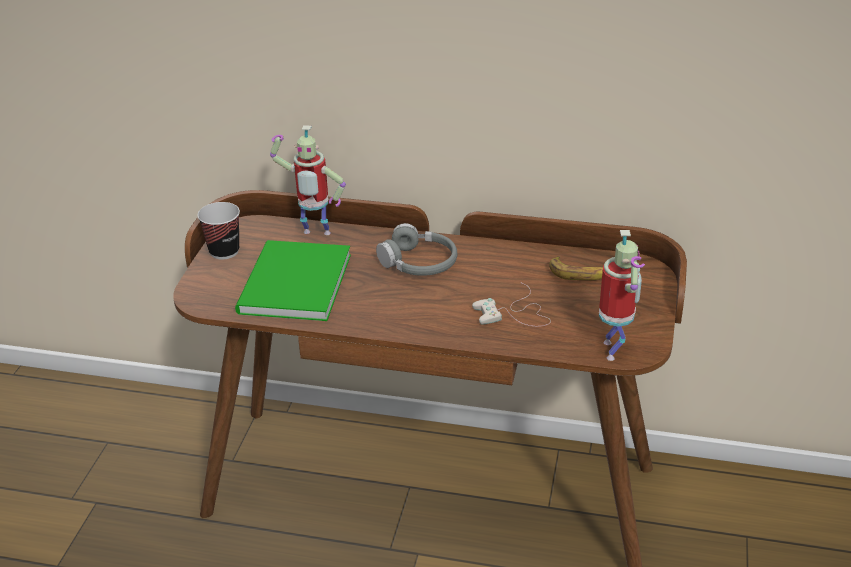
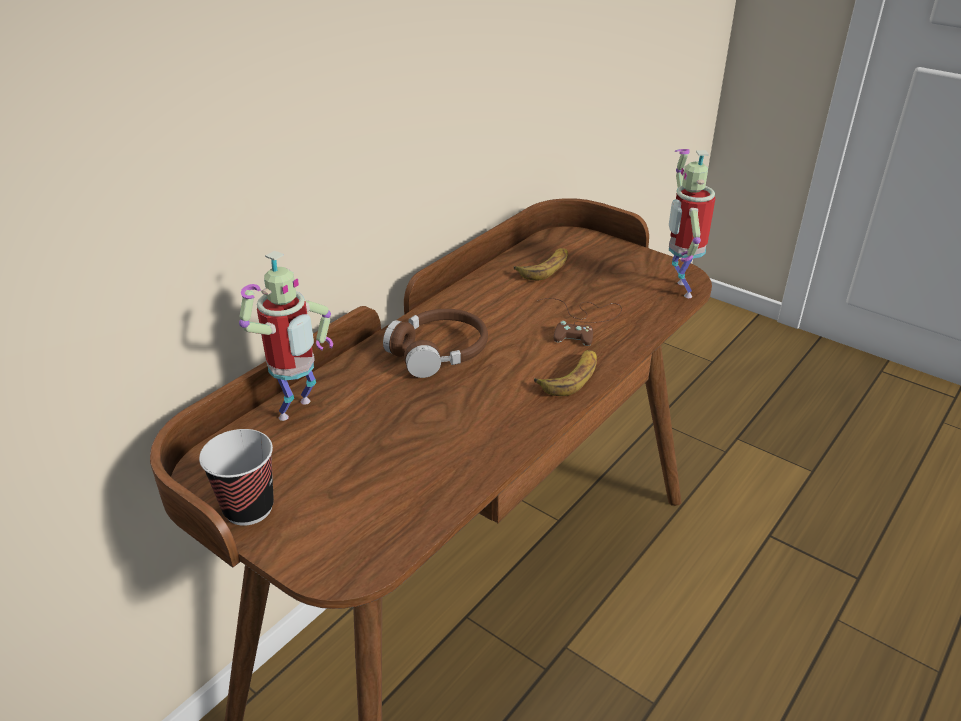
camera: 65 degrees left, 0 degrees up
green book [235,240,351,321] -> none
grey headphones [376,223,457,276] -> brown headphones [383,309,488,378]
white game controller [472,282,551,326] -> brown game controller [538,298,622,346]
toy robot [599,230,645,361] -> toy robot turned 120 degrees counterclockwise [669,149,715,298]
none -> banana [534,350,597,396]

